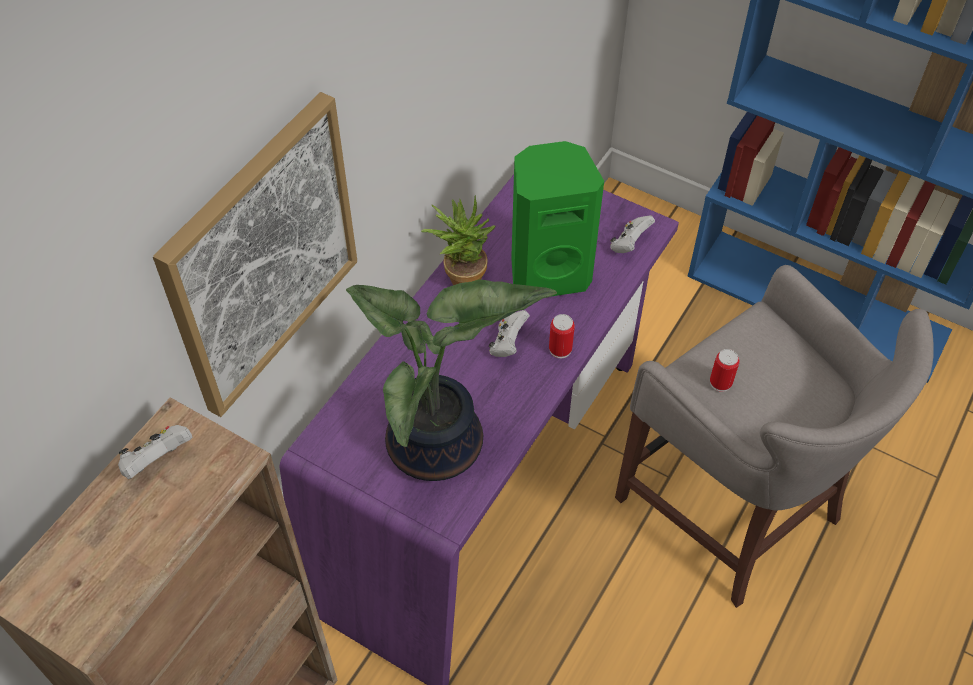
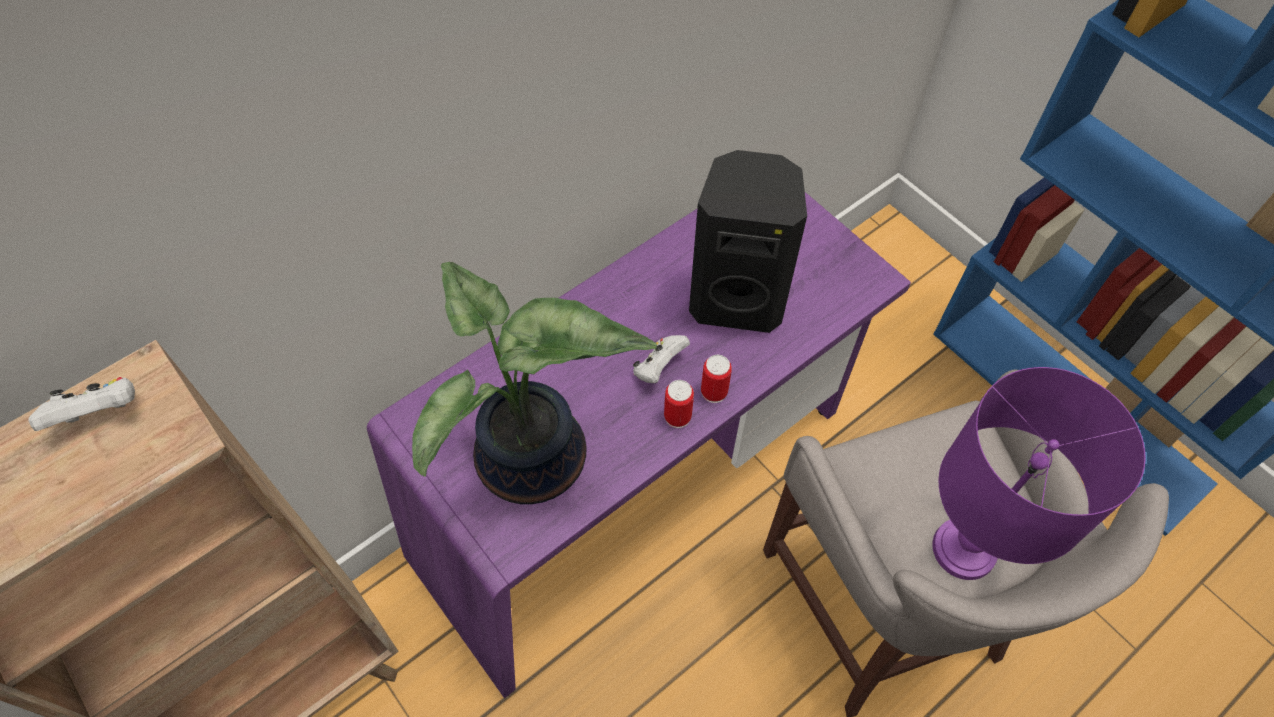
camera: 20 degrees right, 5 degrees up
picture [153,92,357,417] -> none
potted plant [421,195,496,285] -> none
green speaker [511,141,604,296] -> black speaker [689,150,807,333]
white game controller [610,215,655,253] -> none
can [710,349,740,392] -> can moved to [664,380,694,428]
none -> purple table lamp [932,367,1146,580]

